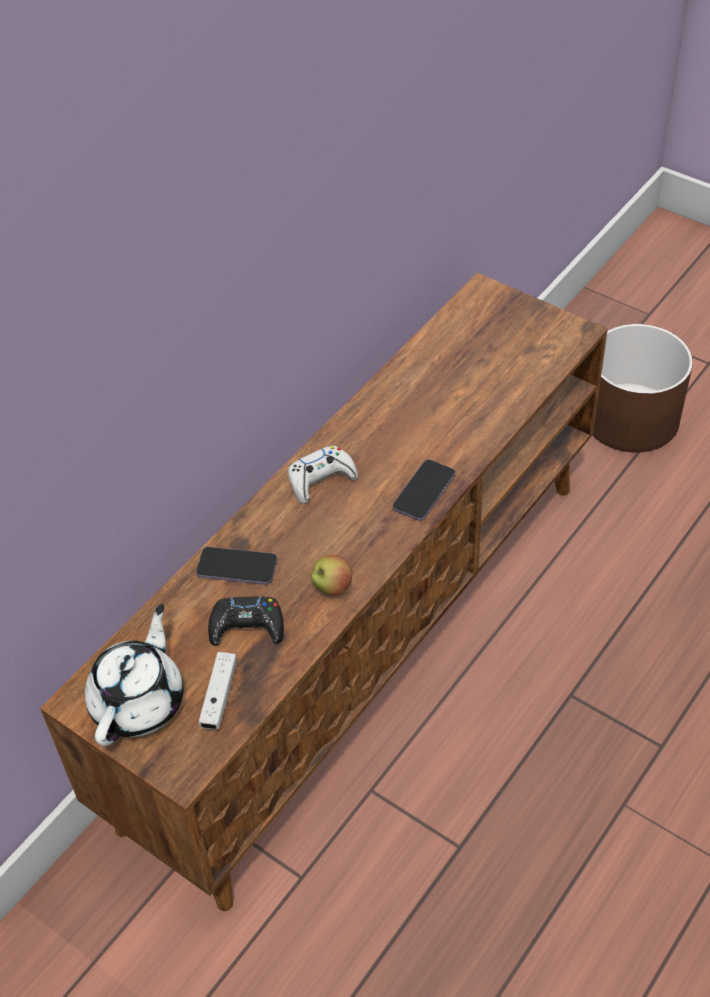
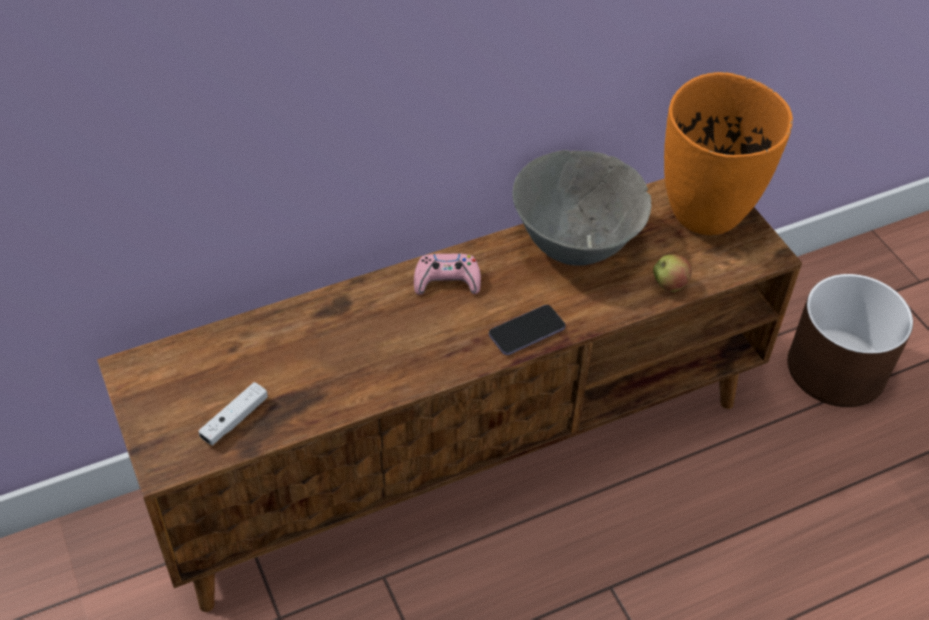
camera: 25 degrees right, 0 degrees up
white teapot [85,604,184,746] -> none
phone [196,547,277,585] -> none
black game controller [208,596,284,646] -> none
white game controller [288,446,358,504] -> pink game controller [414,253,481,295]
apple [311,555,352,596] -> apple moved to [653,254,692,292]
none -> grey bowl [512,150,651,266]
none -> orange vase [664,72,793,235]

